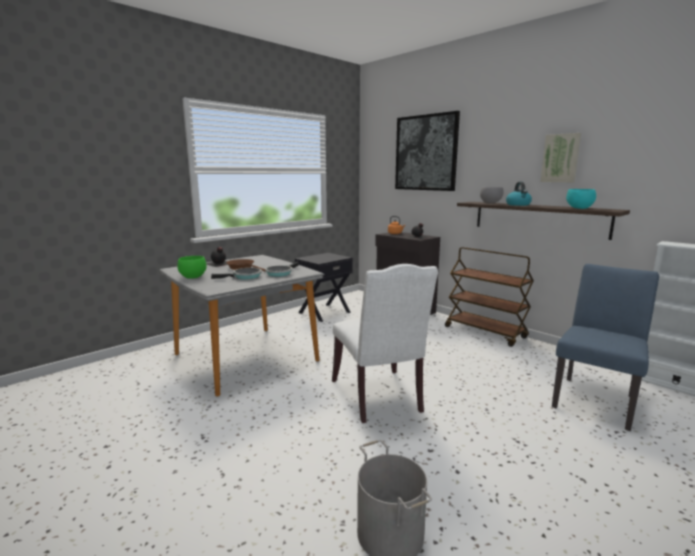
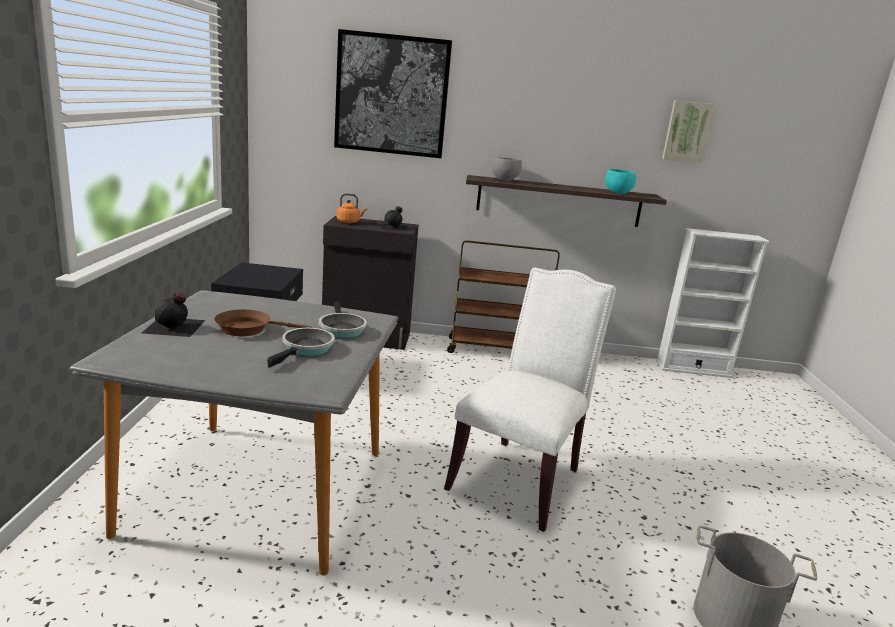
camera: 45 degrees left, 5 degrees up
green bowl [177,256,207,279] -> none
white chair [332,264,438,423] -> white chair turned 90 degrees counterclockwise [444,268,616,532]
kettle [506,182,532,206] -> none
picture [541,133,581,182] -> picture moved to [662,100,715,163]
blue chair [552,264,659,431] -> none

